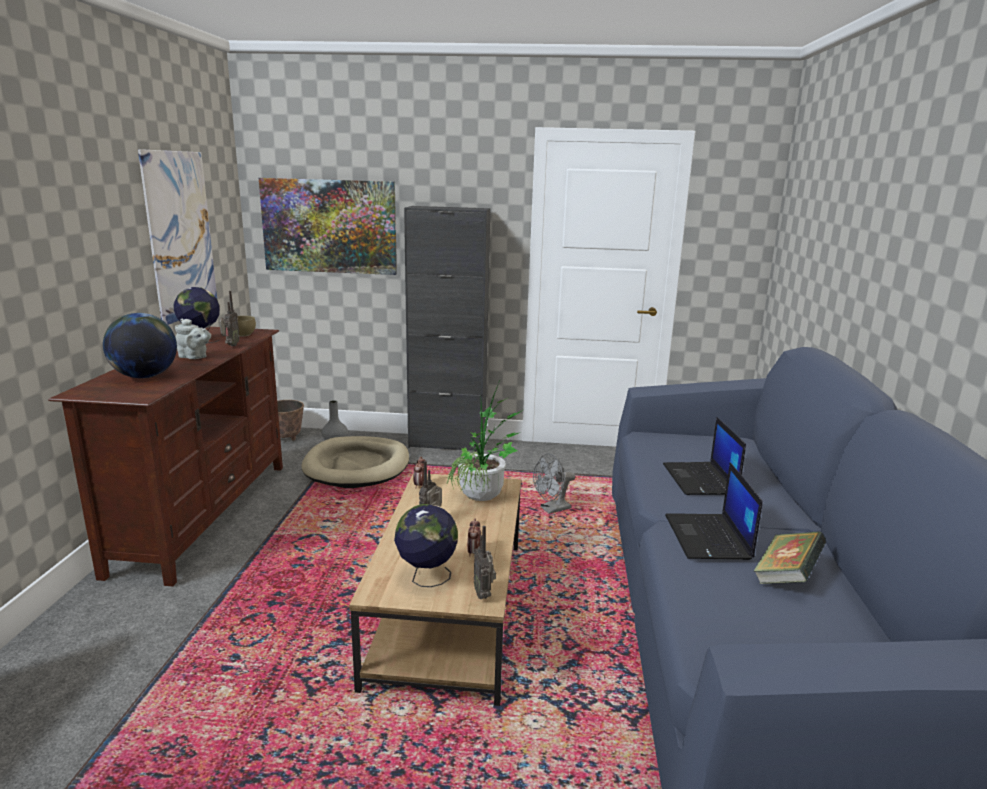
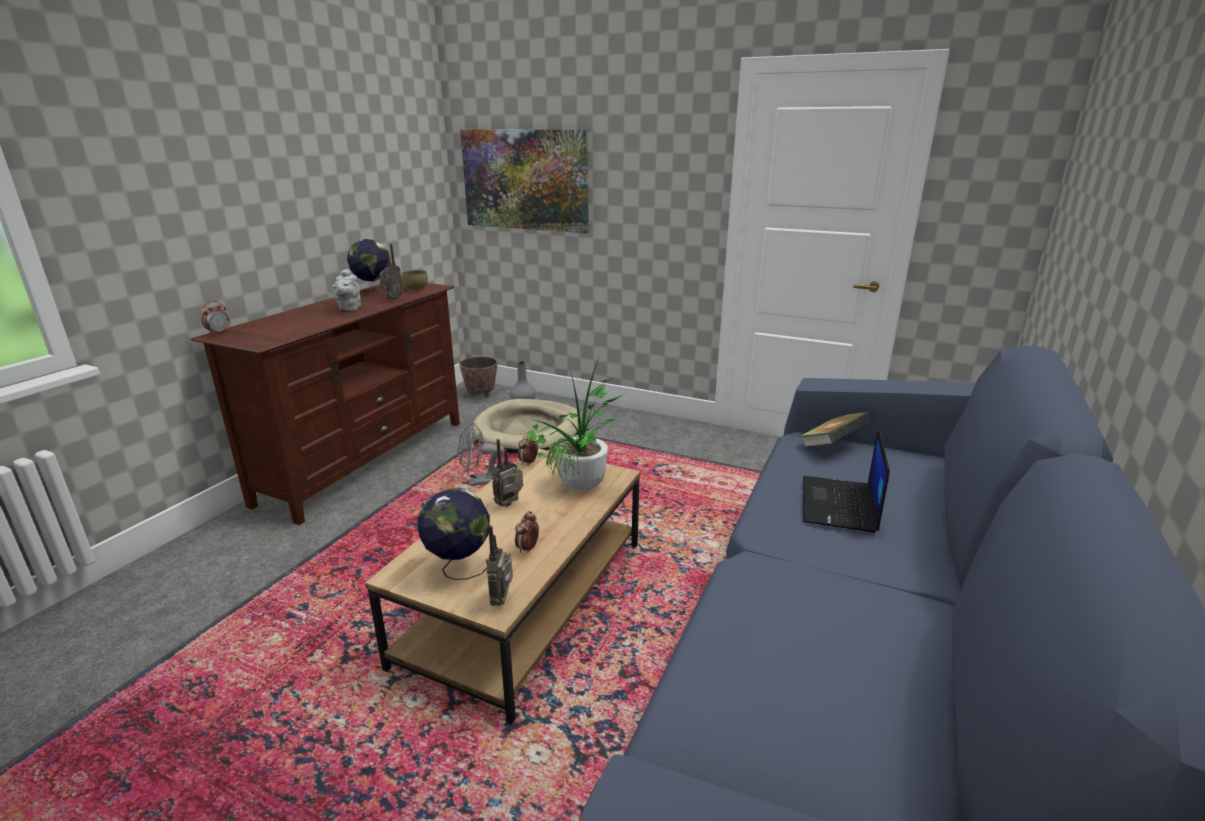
camera: 20 degrees right, 5 degrees up
globe [103,313,177,378] -> none
picture [138,149,217,325] -> none
grey teapot [175,319,211,359] -> grey teapot turned 45 degrees clockwise [331,269,361,311]
black cabinet [404,206,490,451] -> none
grey fan [533,453,575,514] -> grey fan moved to [458,423,504,486]
laptop [665,462,763,560] -> none
book [753,531,826,584] -> book moved to [801,412,871,447]
none -> alarm clock [201,301,229,335]

